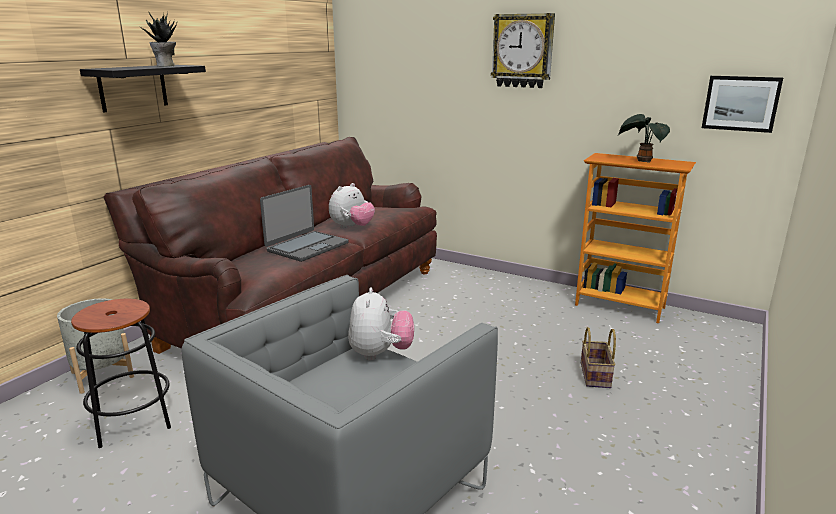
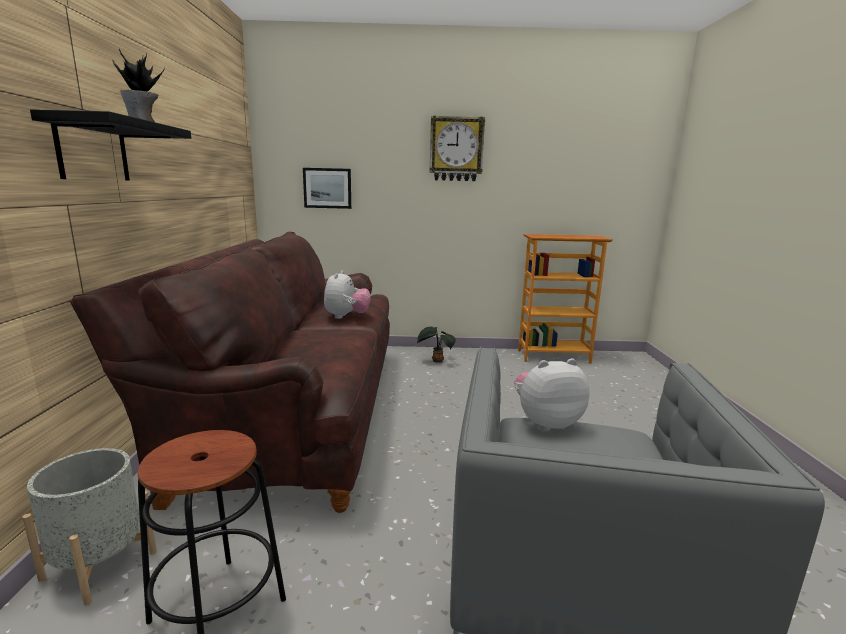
camera: 30 degrees left, 5 degrees down
laptop [260,185,349,262] -> none
plush toy [348,287,414,361] -> plush toy turned 75 degrees counterclockwise [515,358,590,431]
basket [581,327,616,388] -> none
potted plant [618,114,670,163] -> potted plant moved to [417,327,456,363]
picture [702,76,783,133] -> picture moved to [303,168,351,209]

